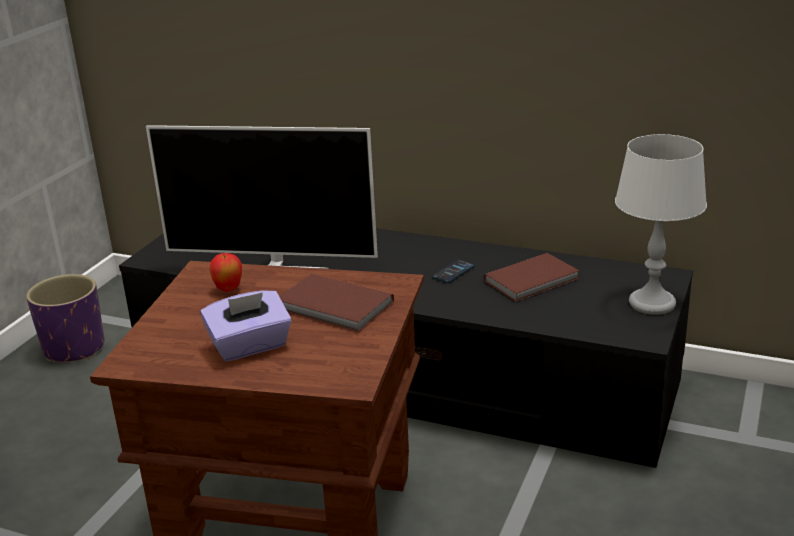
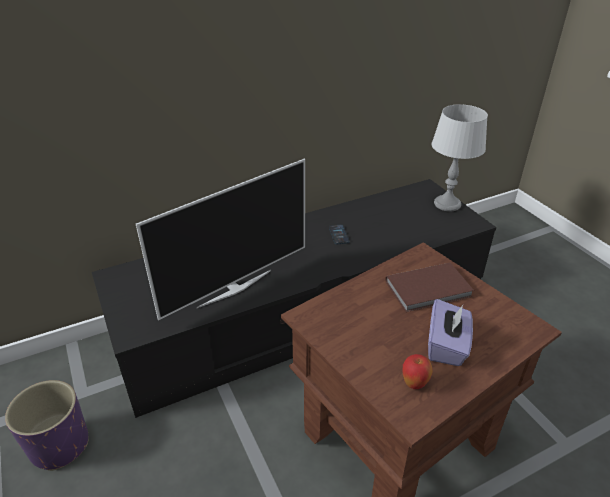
camera: 50 degrees left, 10 degrees up
apple [210,253,242,292] -> apple moved to [403,354,433,389]
brown book [484,253,579,302] -> none

